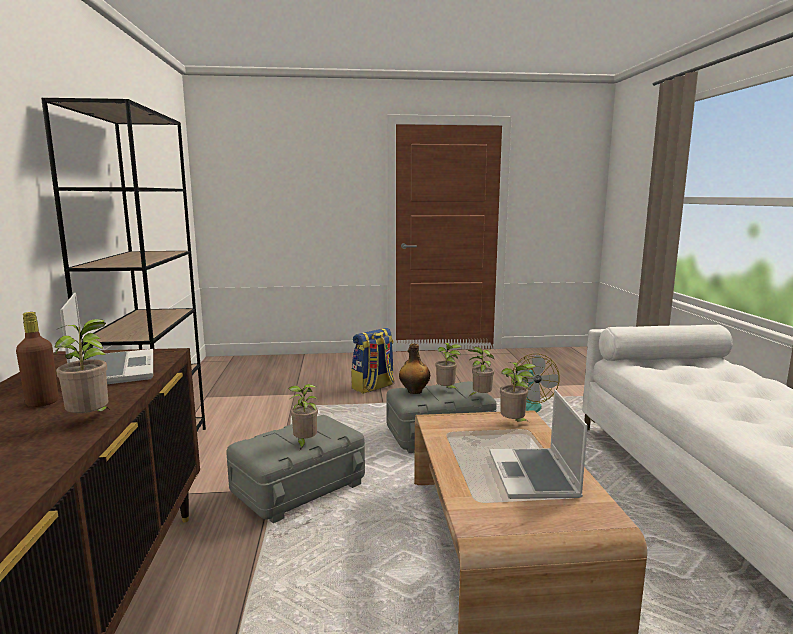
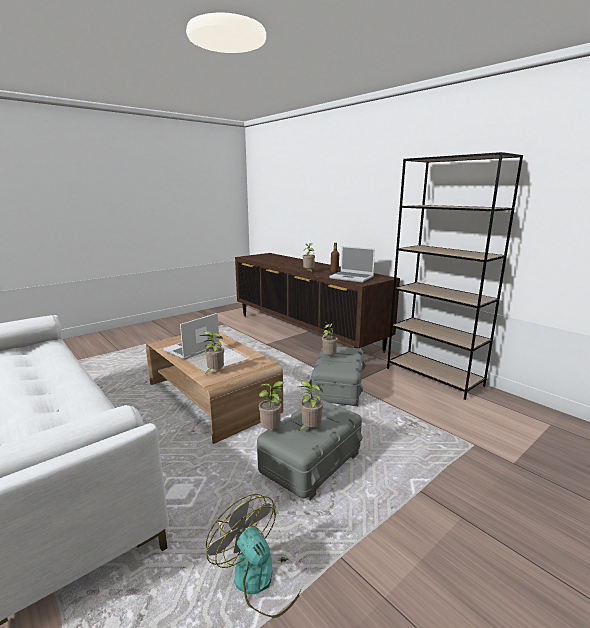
camera: 145 degrees right, 5 degrees up
backpack [351,328,394,394] -> none
bottle [399,343,430,394] -> none
laptop [489,390,588,499] -> laptop turned 105 degrees counterclockwise [163,313,219,359]

